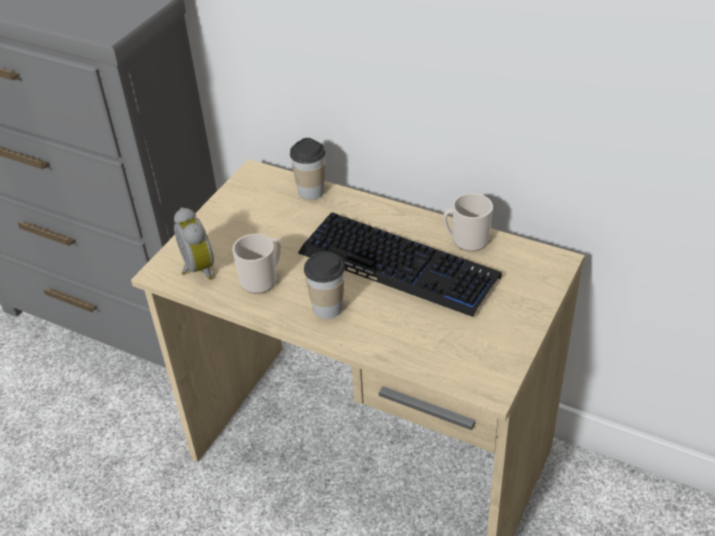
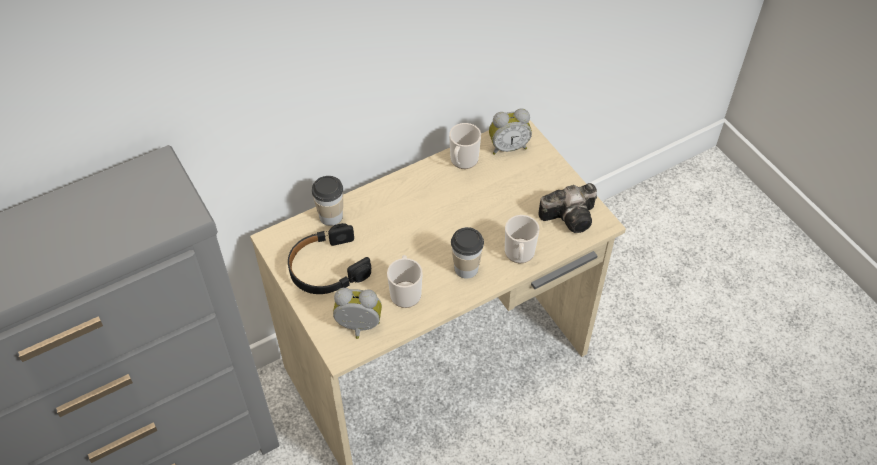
camera: 60 degrees left, 10 degrees up
keyboard [298,212,502,317] -> none
none -> black headphones [288,223,371,294]
none -> alarm clock [489,109,532,155]
none -> mug [505,215,540,263]
none -> camera [538,183,597,233]

